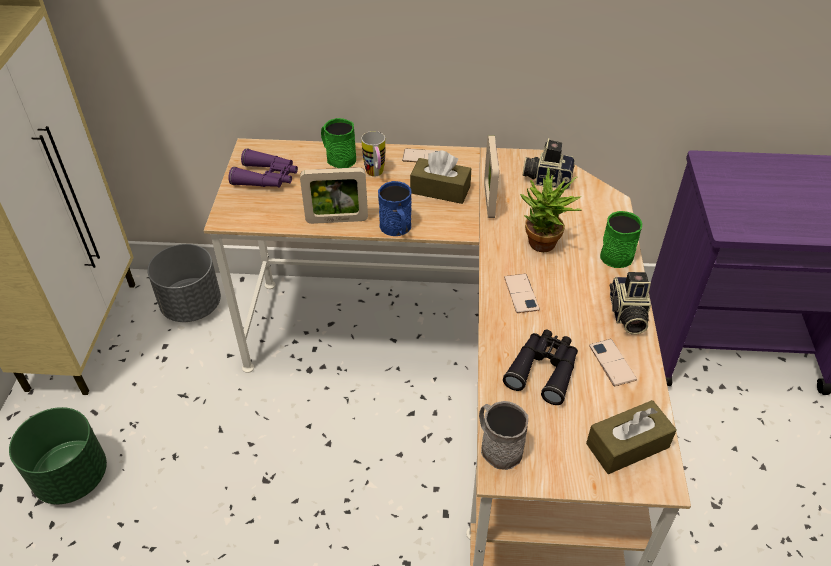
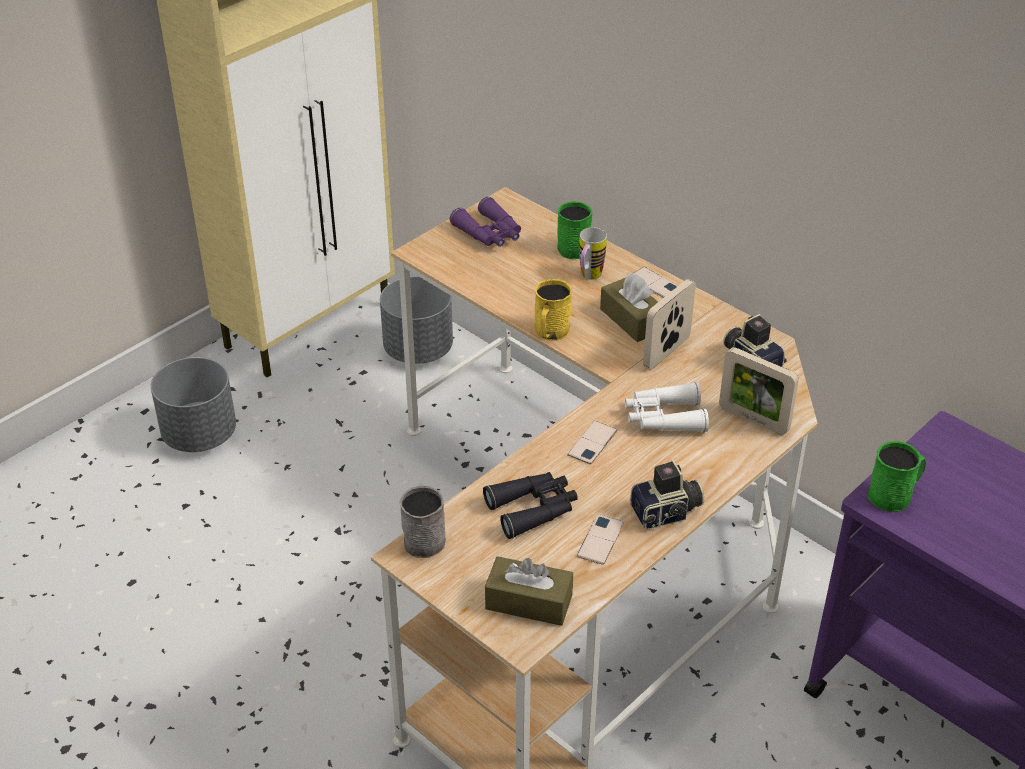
camera: 40 degrees right, 5 degrees down
green planter [9,407,107,504] -> grey planter [151,357,236,452]
picture frame [300,167,368,224] -> picture frame moved to [719,347,799,435]
blue mug [378,181,412,236] -> yellow mug [534,279,572,341]
potted plant [520,167,581,252] -> white binoculars [625,382,709,432]
green mug [600,211,642,268] -> green mug moved to [868,441,926,512]
camera [609,272,651,335] -> camera turned 150 degrees counterclockwise [630,459,704,529]

